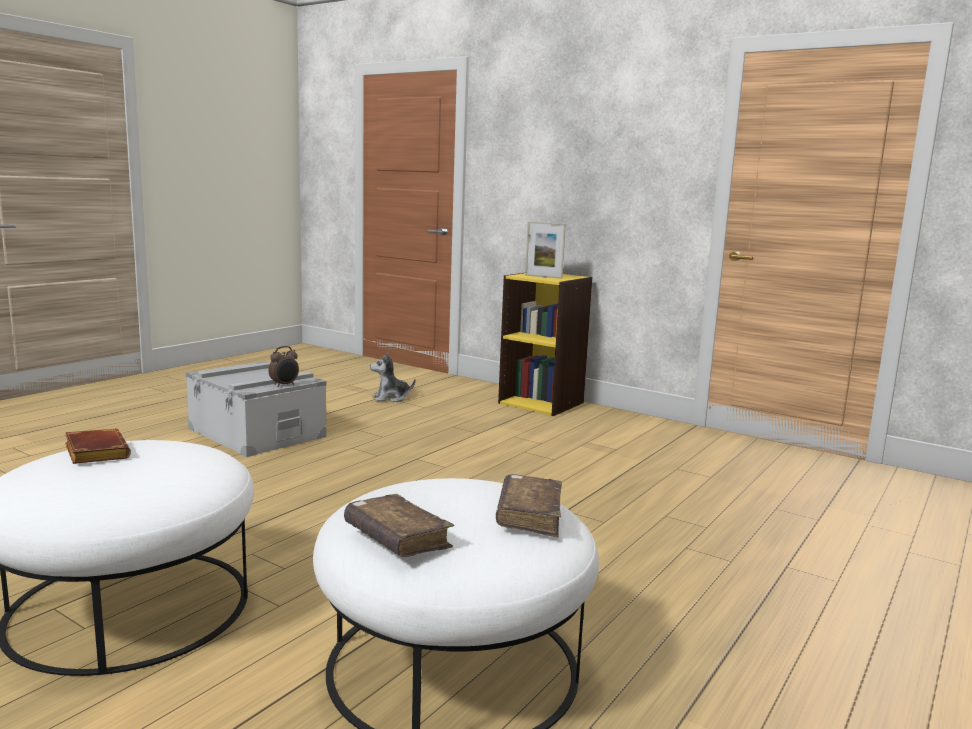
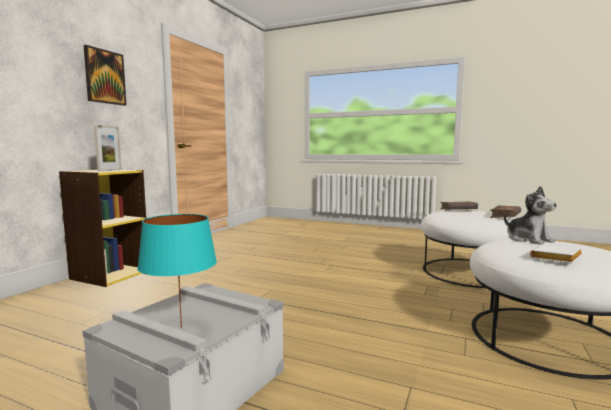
camera: 100 degrees left, 5 degrees down
brown book [65,429,131,464] -> white book [530,243,583,263]
alarm clock [268,346,299,387] -> none
plush toy [370,353,416,402] -> plush toy moved to [504,186,557,245]
none -> picture [84,45,127,106]
none -> turquoise table lamp [137,214,217,329]

